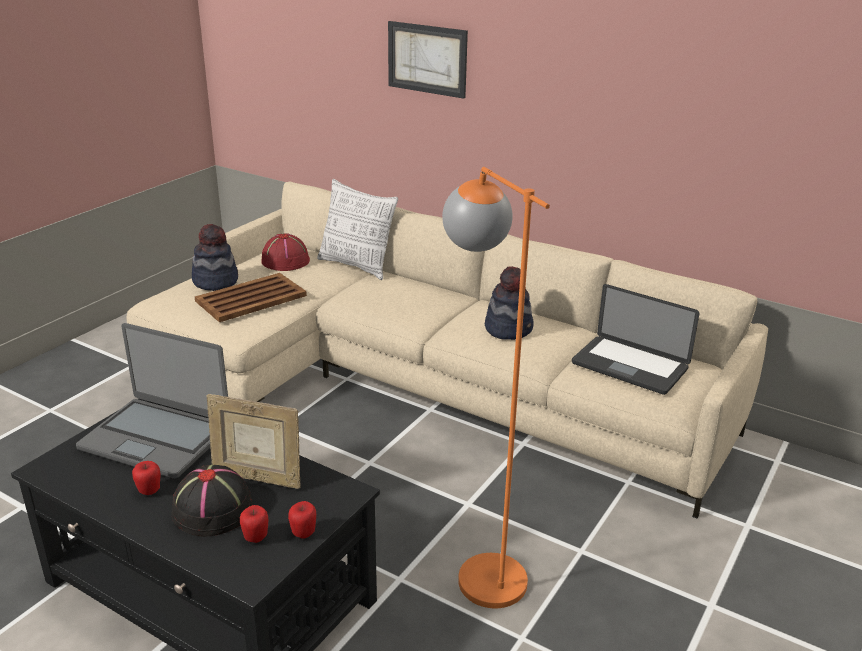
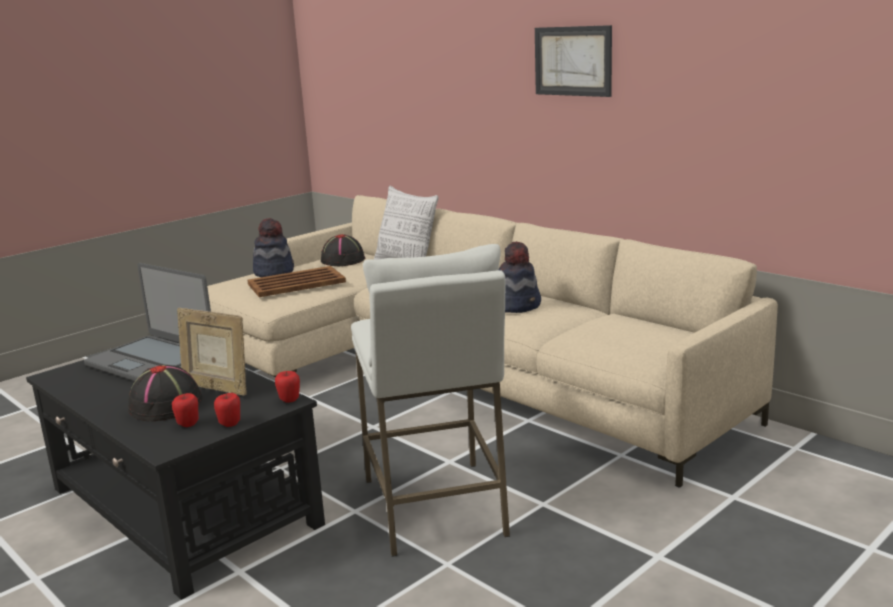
camera: 15 degrees right, 10 degrees down
apple [132,461,161,495] -> apple moved to [275,371,300,403]
red hat [261,233,310,271] -> black hat [321,234,365,266]
picture [388,21,468,99] -> picture moved to [535,25,612,97]
orange floor lamp [442,167,550,608] -> white stool [351,244,510,557]
laptop [572,284,699,395] -> none

